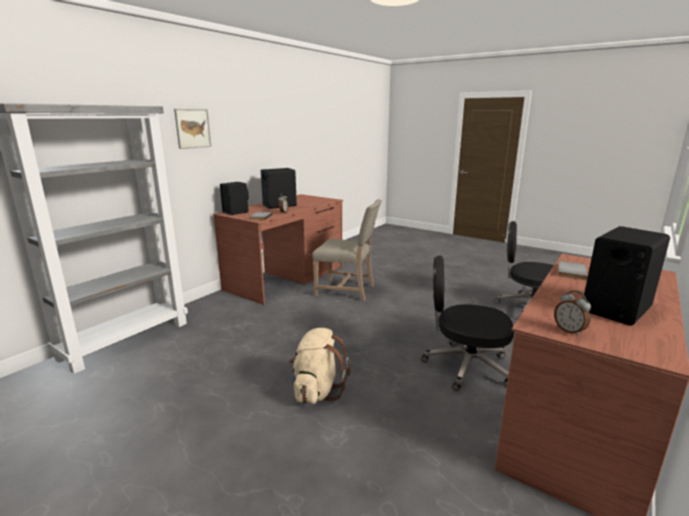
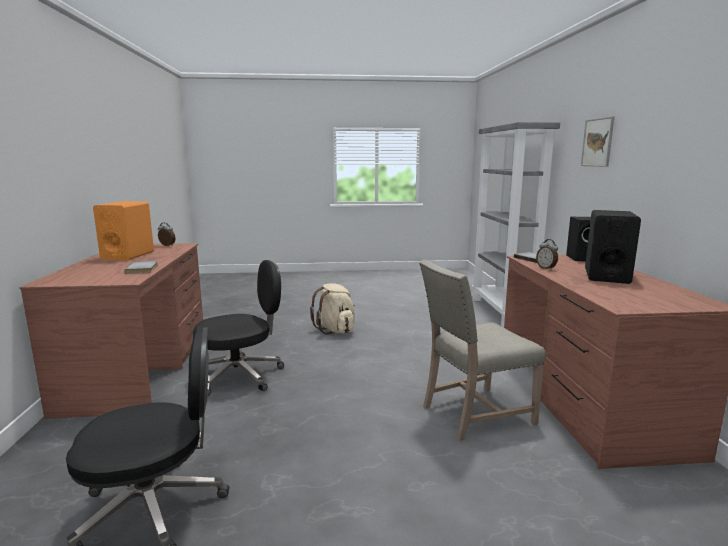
camera: 140 degrees right, 5 degrees down
black speaker [583,226,670,326] -> orange speaker [93,201,154,260]

